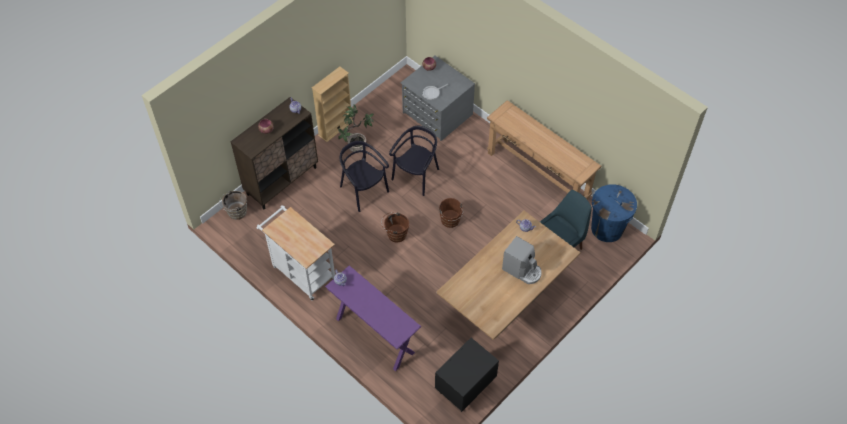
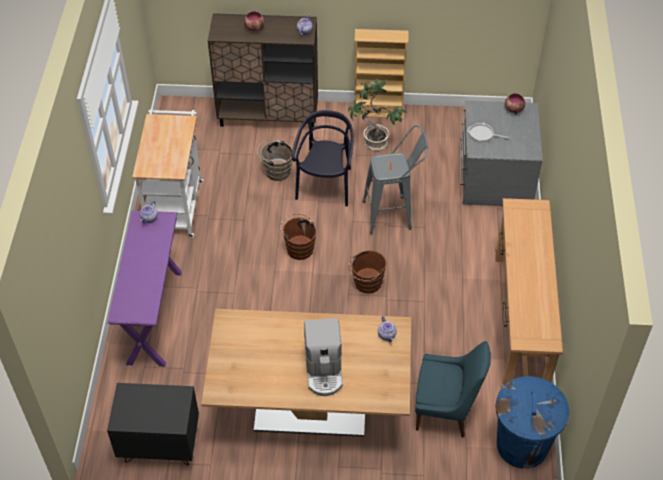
camera: 50 degrees right, 5 degrees down
brown bucket [219,191,247,220] -> brown bucket moved to [257,139,293,181]
black chair [389,126,439,196] -> grey stool [363,125,428,235]

